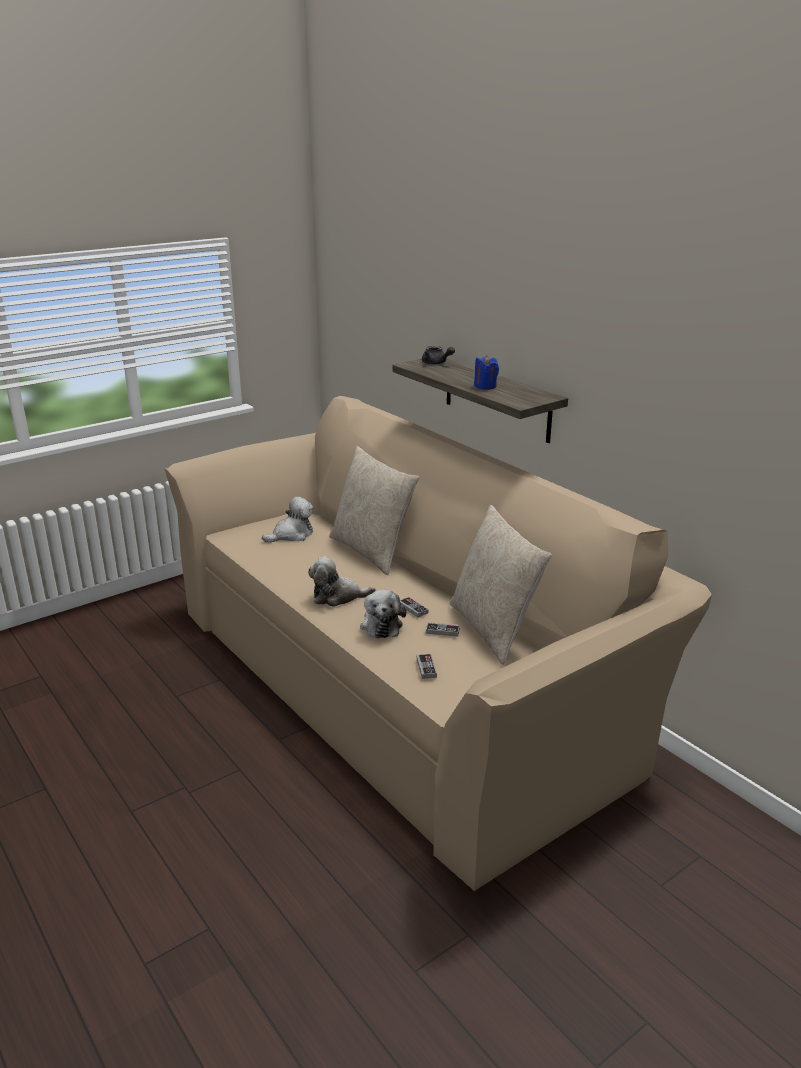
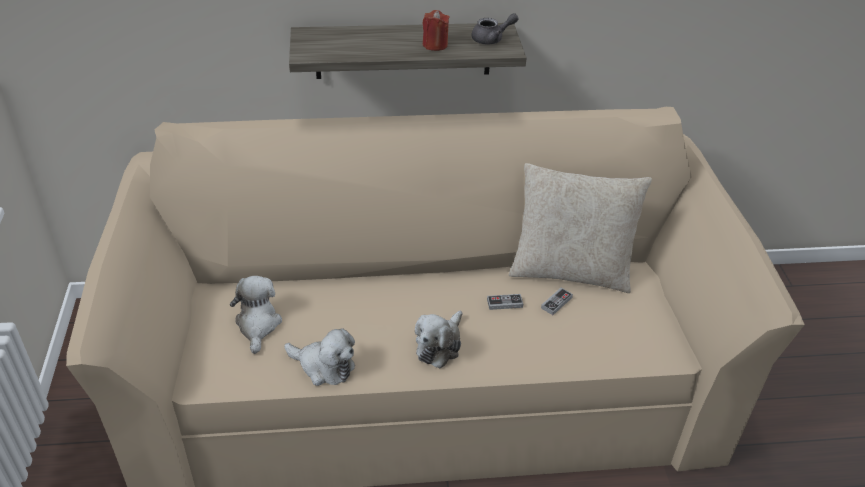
camera: 60 degrees left, 15 degrees up
beige pillow [329,446,419,575] -> none
plush toy [360,590,406,638] -> plush toy moved to [284,328,355,386]
game controller [416,654,437,679] -> none
grey teapot [422,346,455,365] -> grey teapot moved to [472,13,519,45]
blue candle [474,355,499,390] -> red candle [423,10,450,51]

